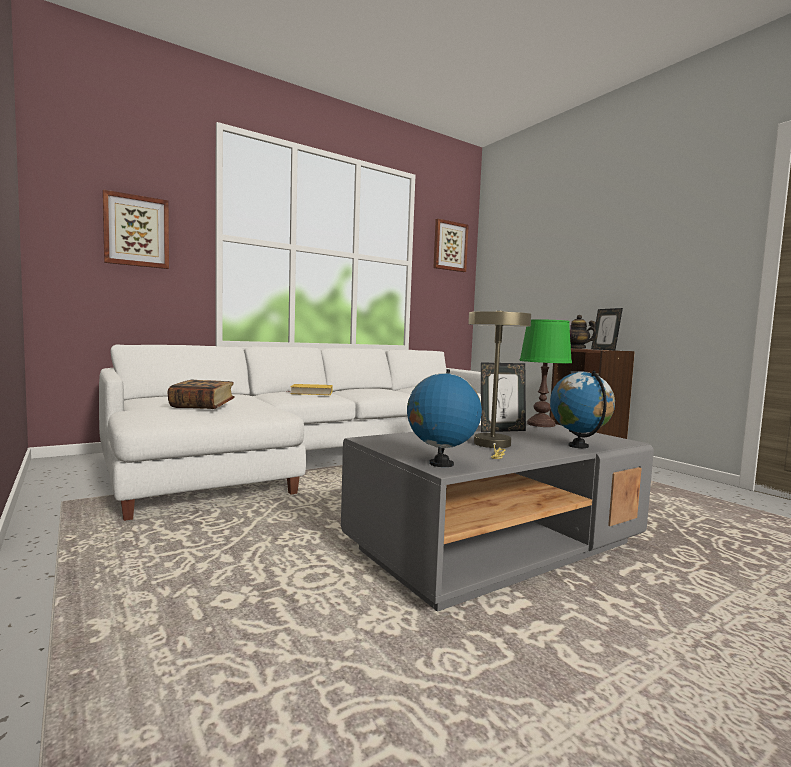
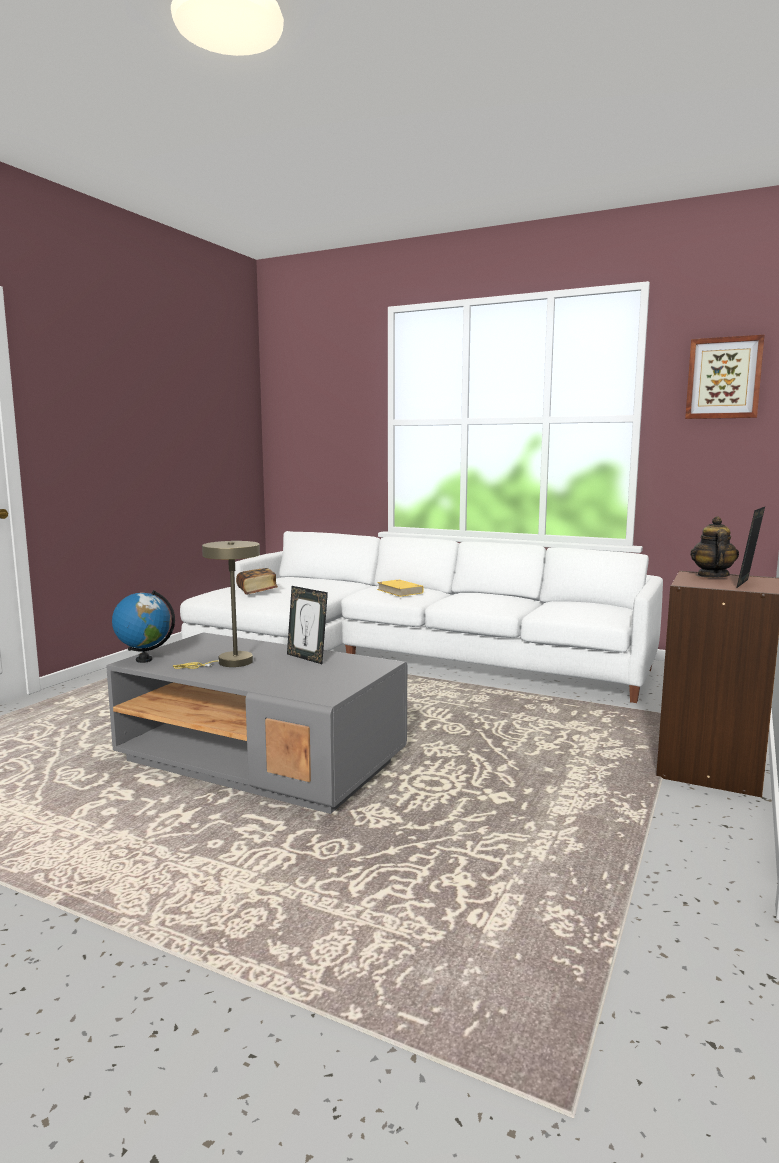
camera: 60 degrees right, 5 degrees up
picture [103,189,169,269] -> none
green table lamp [519,319,572,427] -> none
globe [550,370,615,448] -> none

